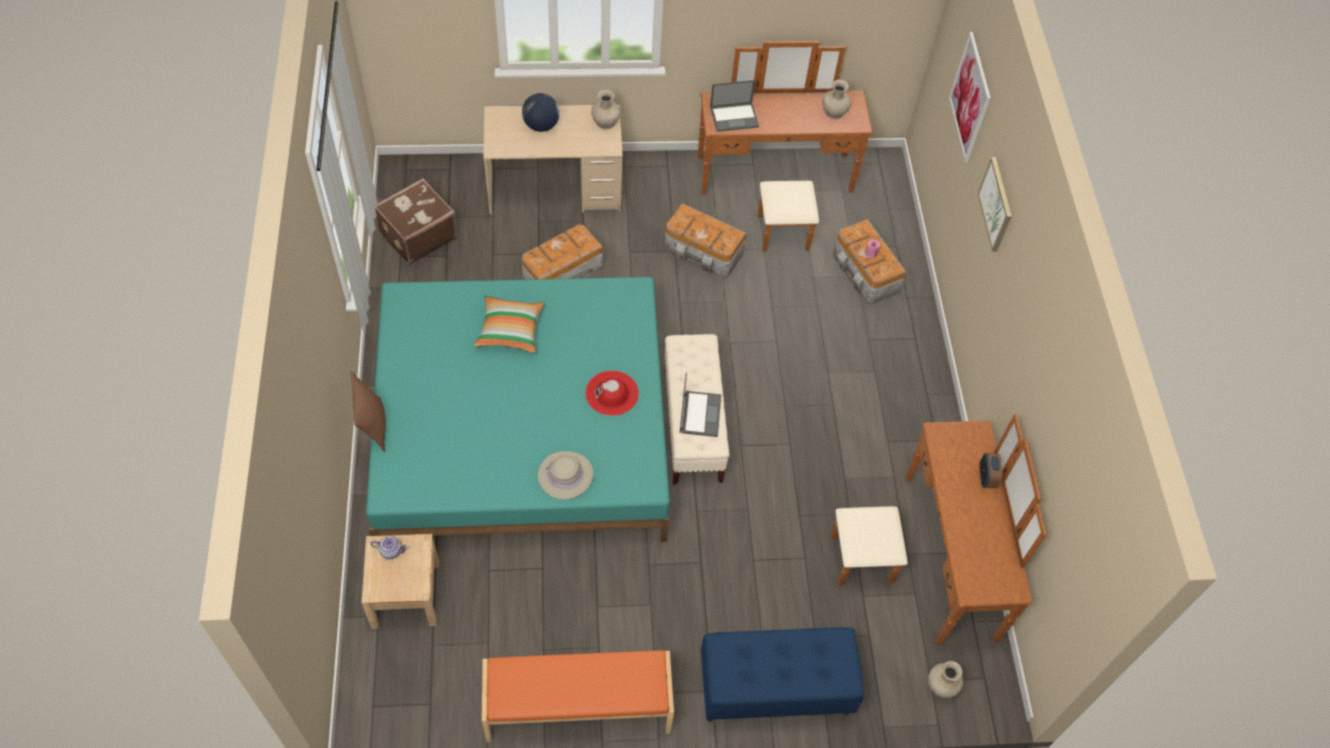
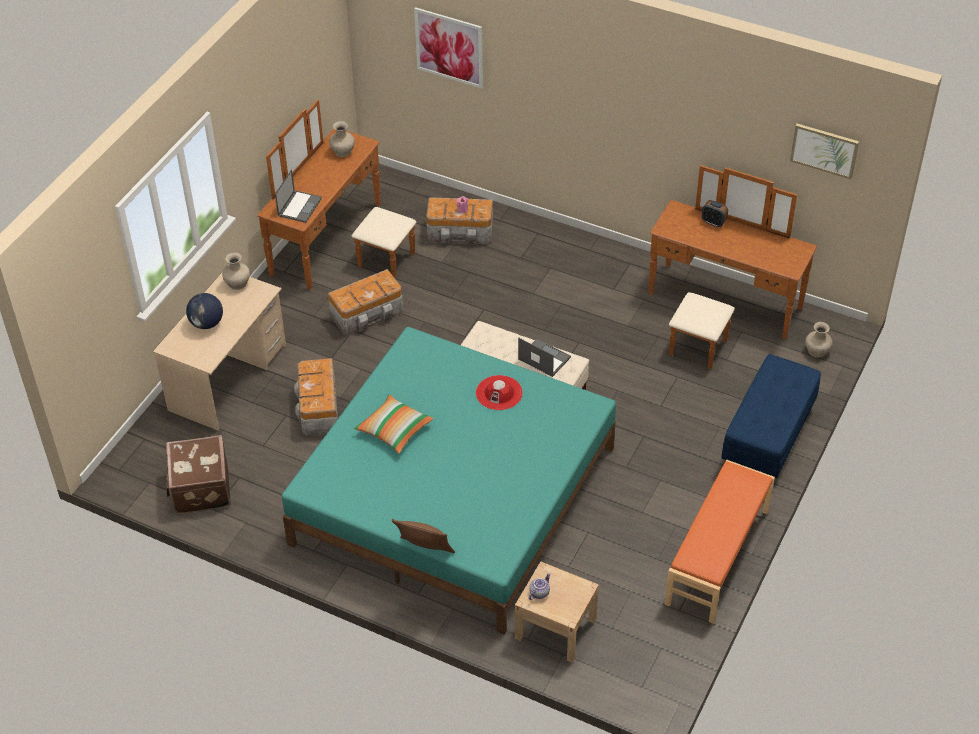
camera: 55 degrees left, 10 degrees down
beige hat [538,451,593,500] -> none
picture [978,157,1012,252] -> picture moved to [790,124,859,179]

